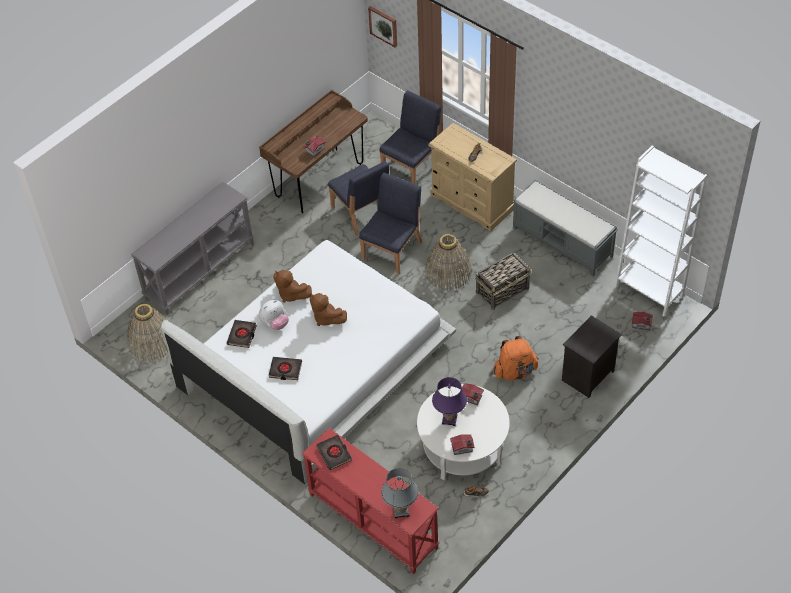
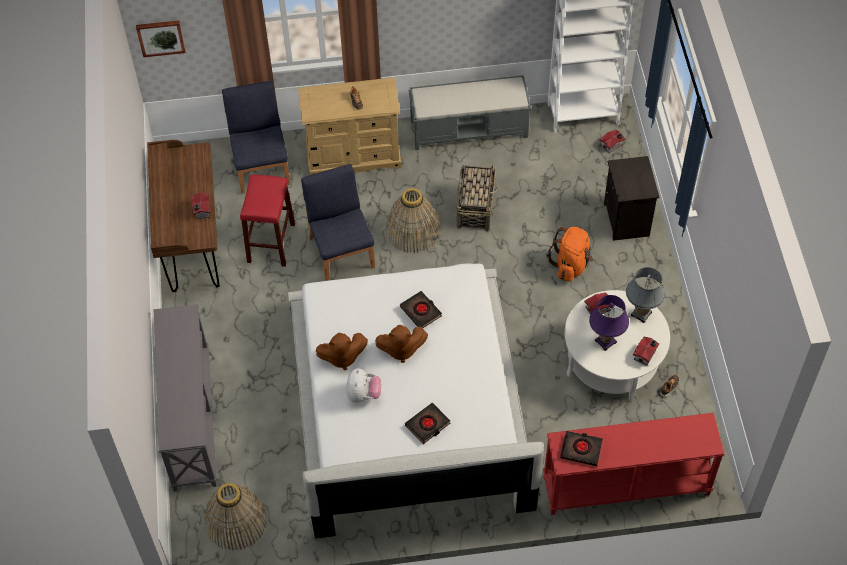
camera: 50 degrees left, 5 degrees up
black book [227,320,257,348] -> black book moved to [400,291,442,328]
blue chair [328,161,389,236] -> red stool [240,174,295,267]
grey table lamp [381,468,418,518] -> grey table lamp moved to [626,267,665,323]

